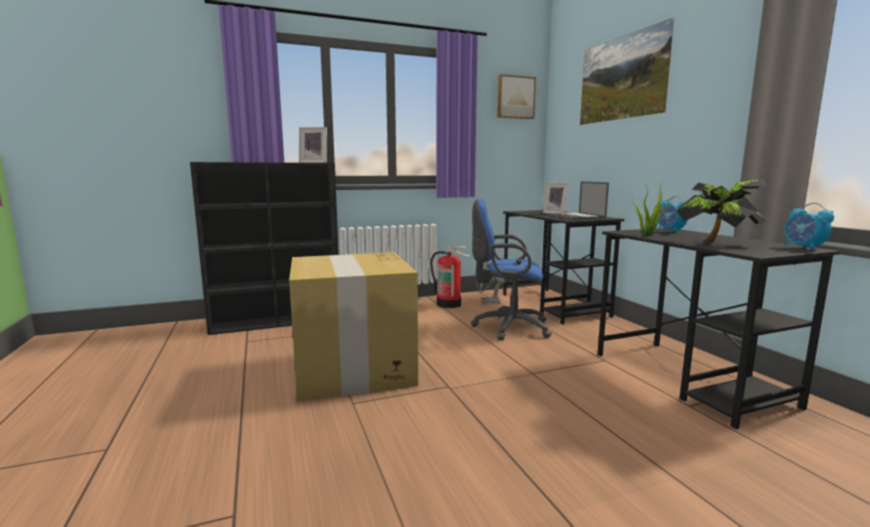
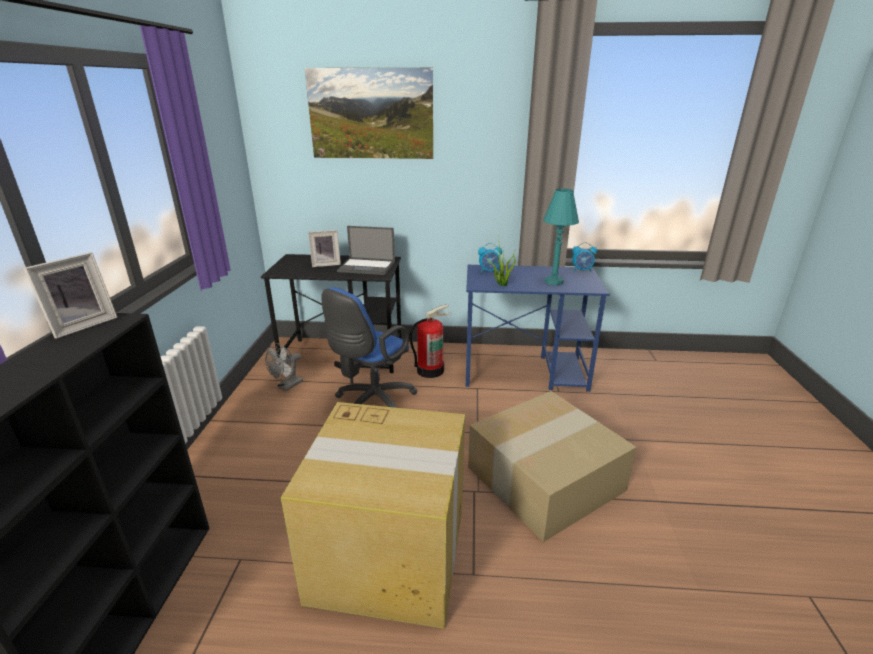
camera: 65 degrees left, 15 degrees up
fire extinguisher [430,246,470,308] -> fire extinguisher moved to [409,304,451,378]
picture [497,74,536,119] -> none
black desk [598,228,840,429] -> blue desk [466,265,610,392]
potted plant [676,179,767,243] -> turquoise table lamp [543,189,579,286]
none -> cardboard box [468,391,637,542]

